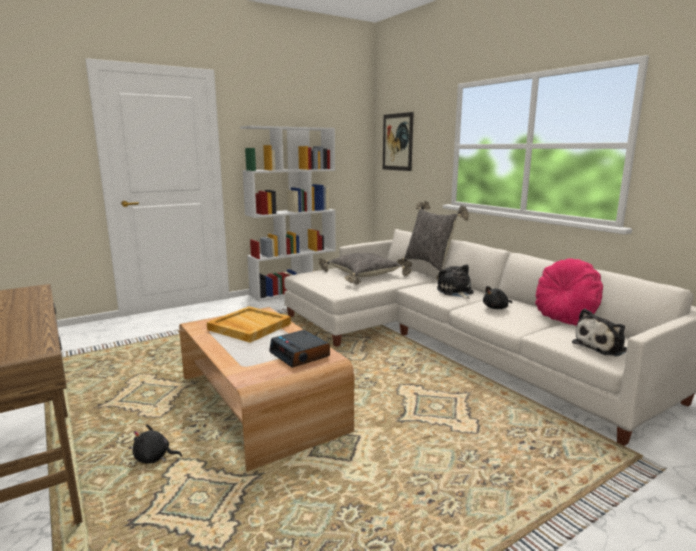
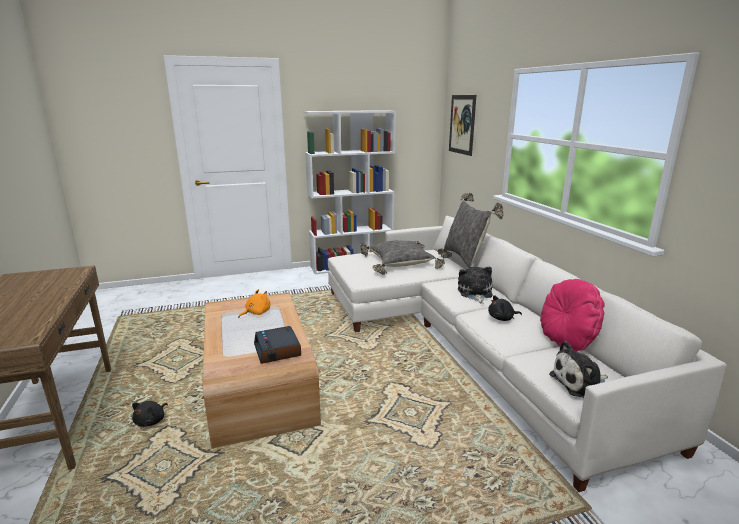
camera: 15 degrees right, 5 degrees up
black plush toy [133,424,182,463] -> black plush toy turned 90 degrees counterclockwise [132,401,168,427]
beige tray [207,306,291,343] -> orange plush toy [238,289,270,318]

